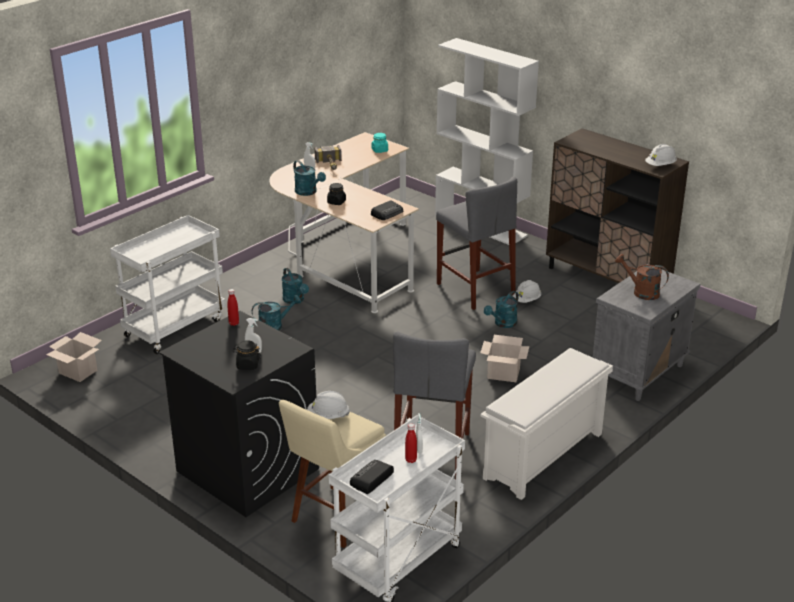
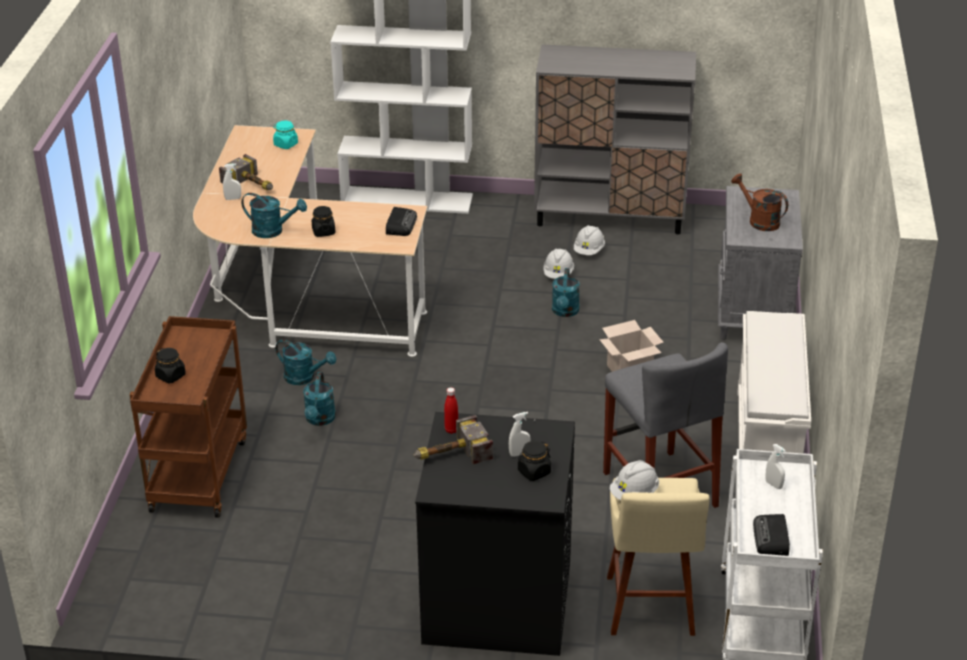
camera: 35 degrees left, 5 degrees up
cardboard box [46,332,102,382] -> none
white cart [110,215,226,354] -> brown cart [130,316,247,518]
turquoise watering can [252,295,301,330] -> turquoise watering can turned 150 degrees clockwise [303,372,336,426]
red bottle [405,423,417,463] -> none
grey stool [436,176,517,310] -> none
brown cabinet [546,128,689,283] -> grey cabinet [534,45,696,234]
brown watering can [615,254,669,300] -> brown watering can turned 45 degrees clockwise [731,174,788,231]
white hard hat [645,144,677,166] -> white hard hat moved to [574,225,605,255]
none -> black jar [155,348,186,383]
none -> hammer [413,415,493,464]

